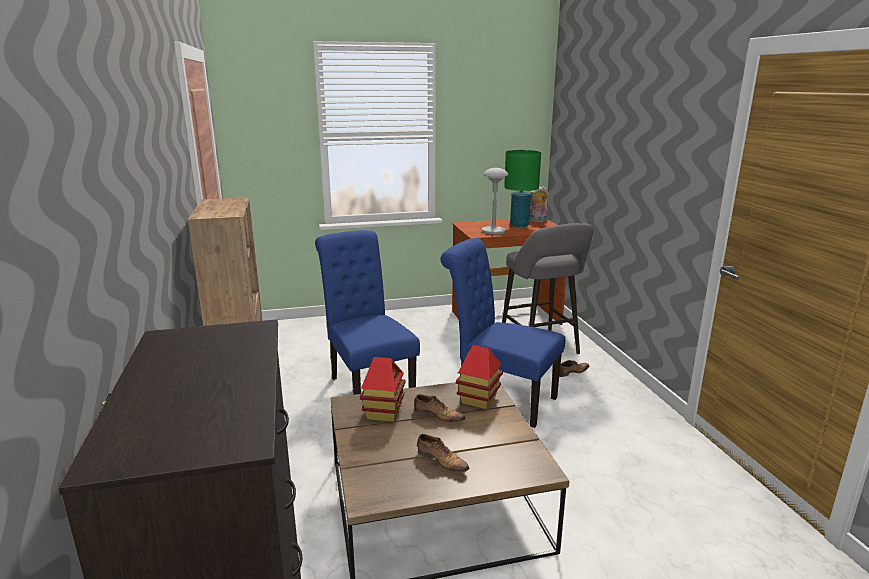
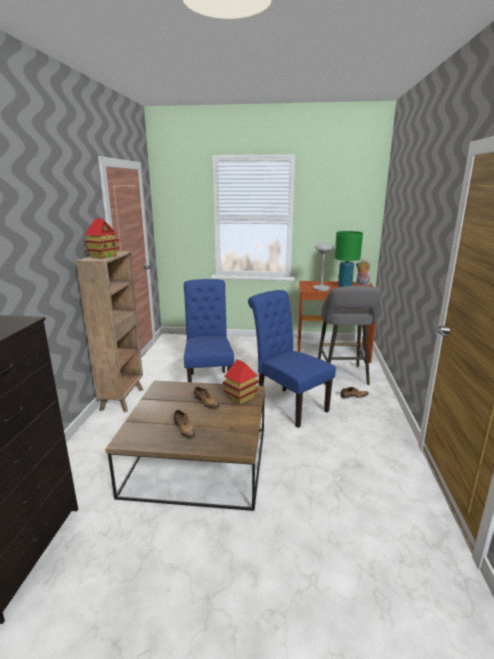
camera: 20 degrees right, 0 degrees up
toy house [360,357,406,422] -> toy house moved to [84,218,119,259]

